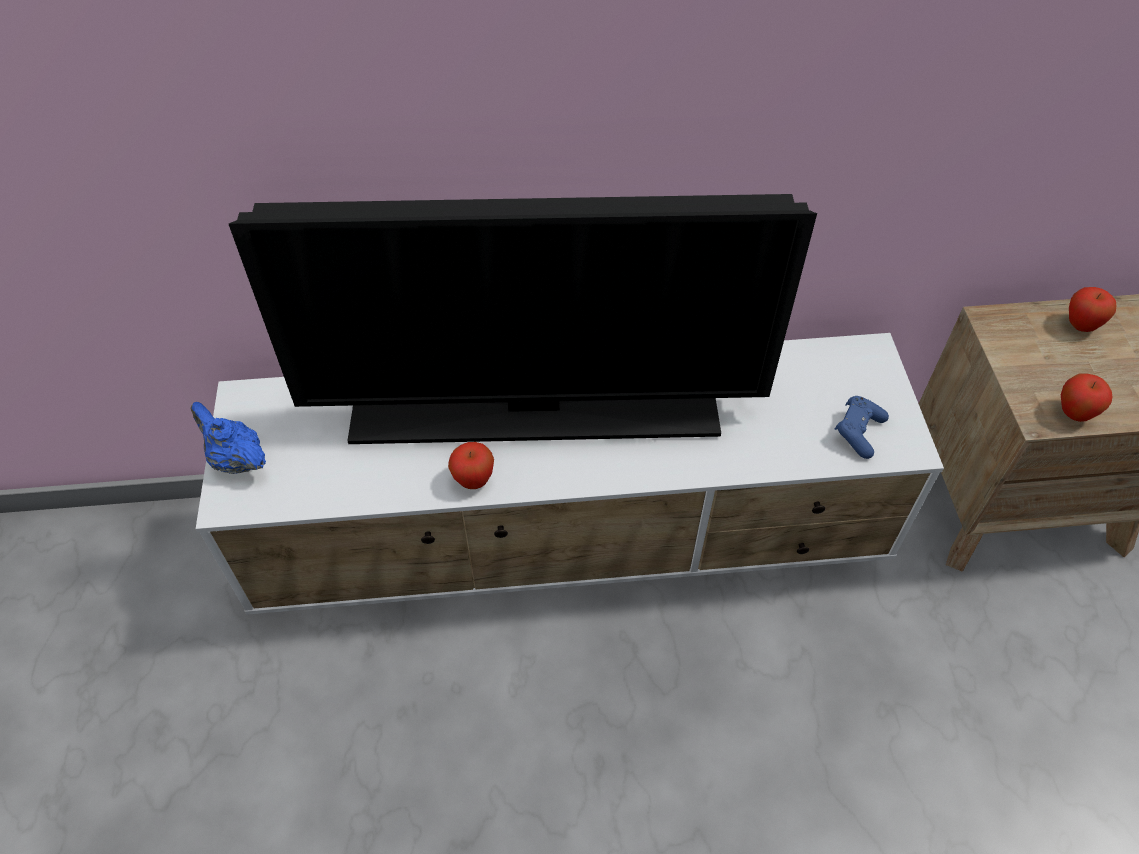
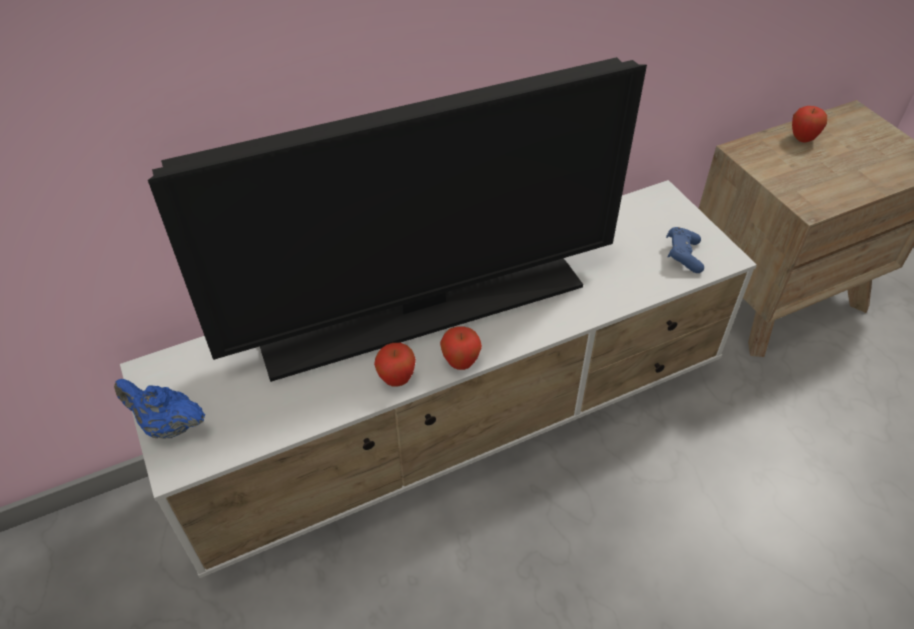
camera: 20 degrees left, 5 degrees down
apple [1061,374,1113,422] -> apple moved to [440,327,482,370]

